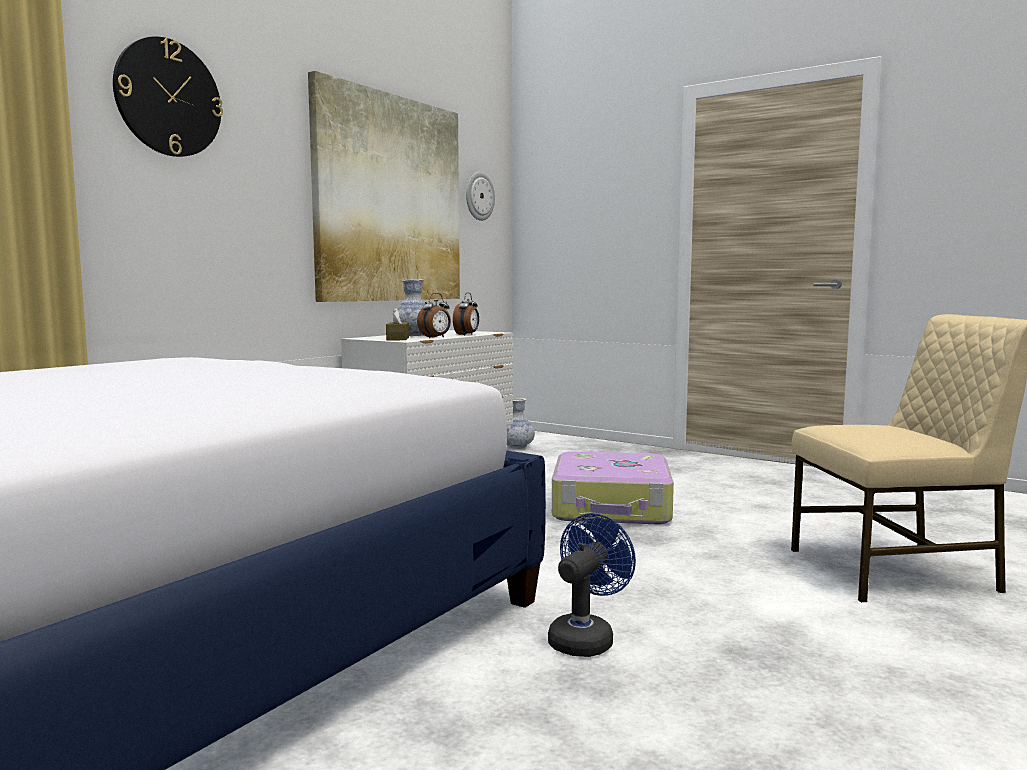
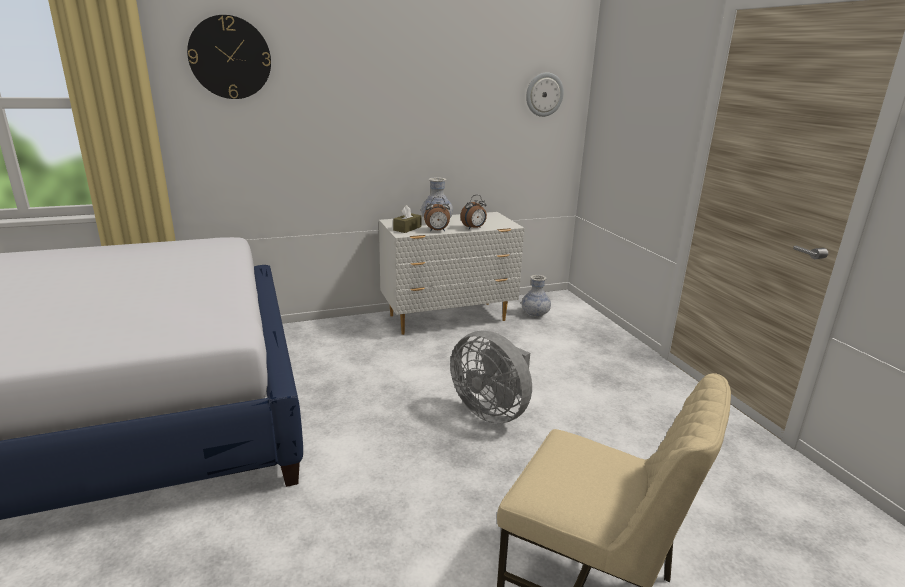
camera: 35 degrees right, 15 degrees up
picture [308,71,460,302] -> none
blue fan [548,513,636,657] -> none
suitcase [552,451,674,524] -> grey fan [450,330,532,424]

